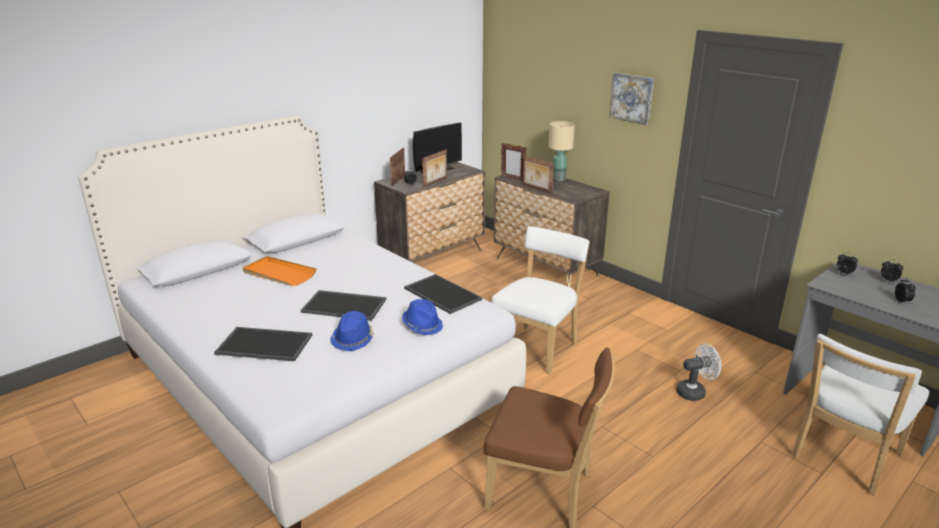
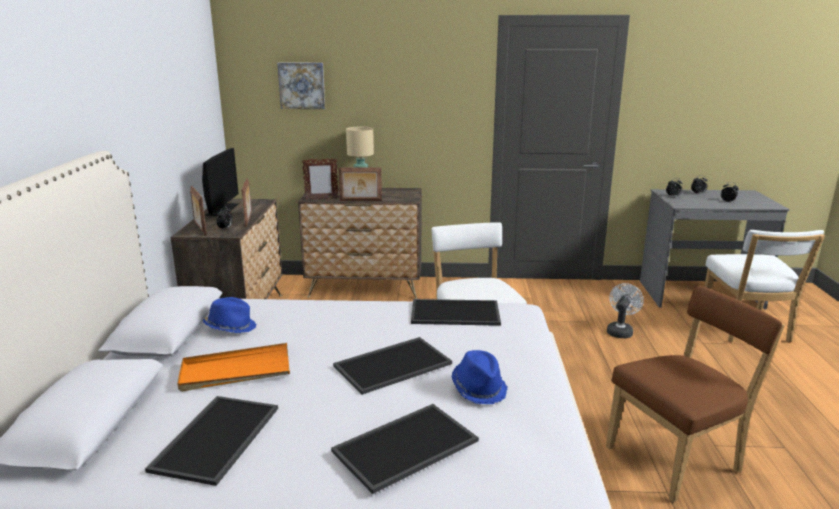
camera: 45 degrees left, 5 degrees down
blue hat [402,299,443,335] -> blue hat moved to [203,297,257,333]
picture [609,73,654,125] -> picture moved to [277,63,325,109]
none -> tray [145,396,278,486]

